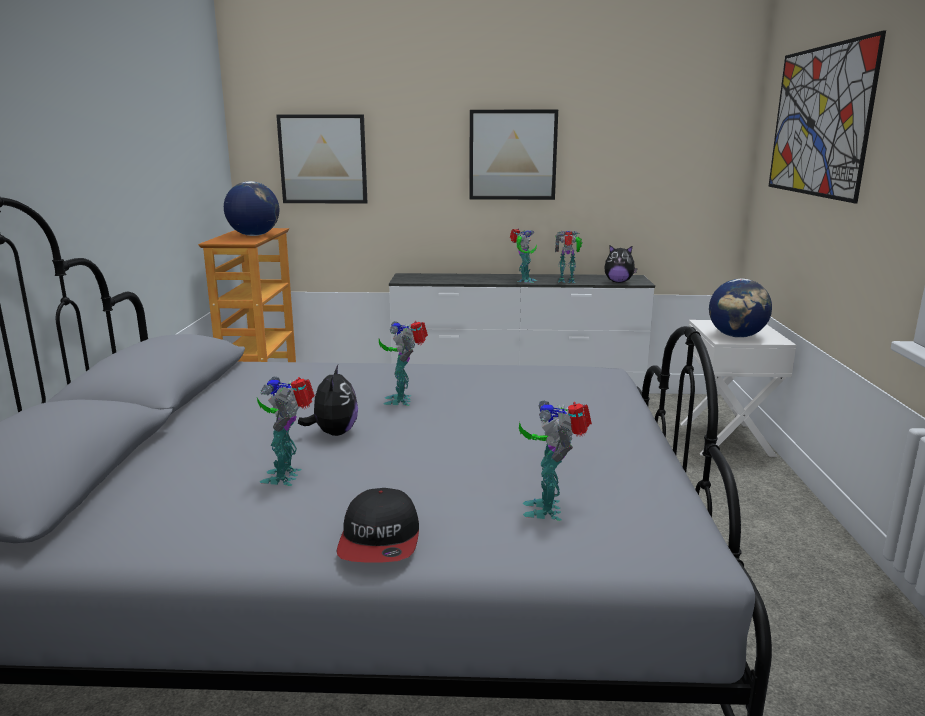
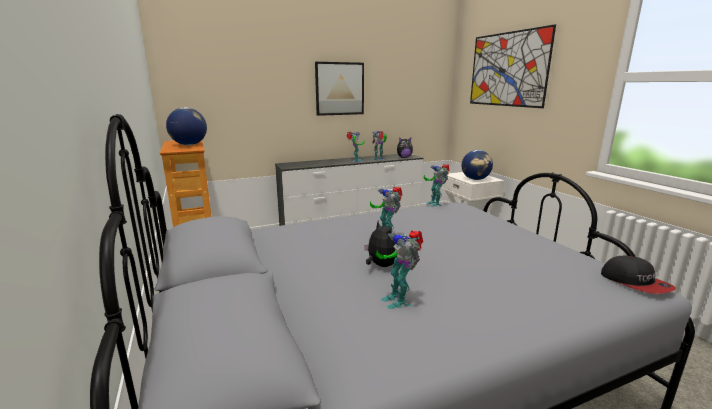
camera: 25 degrees left, 0 degrees up
picture [276,115,367,204] -> none
cap [337,488,419,563] -> cap moved to [601,255,676,294]
toy robot [519,401,592,521] -> toy robot moved to [424,164,449,207]

